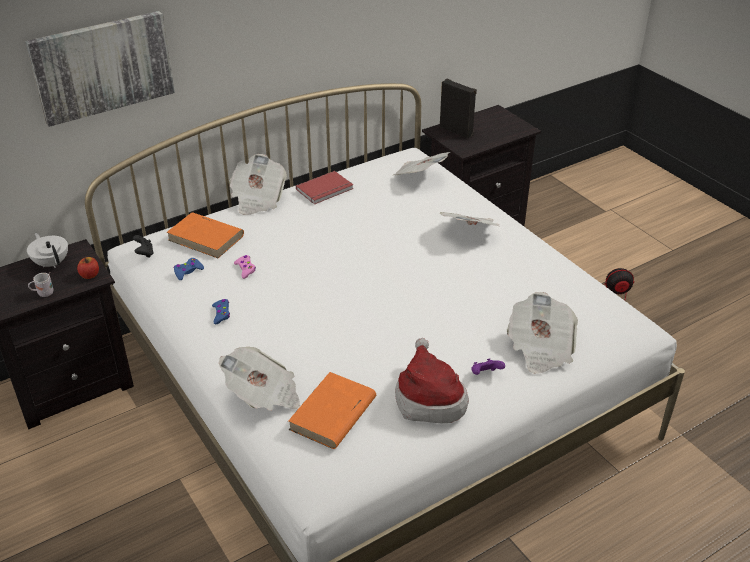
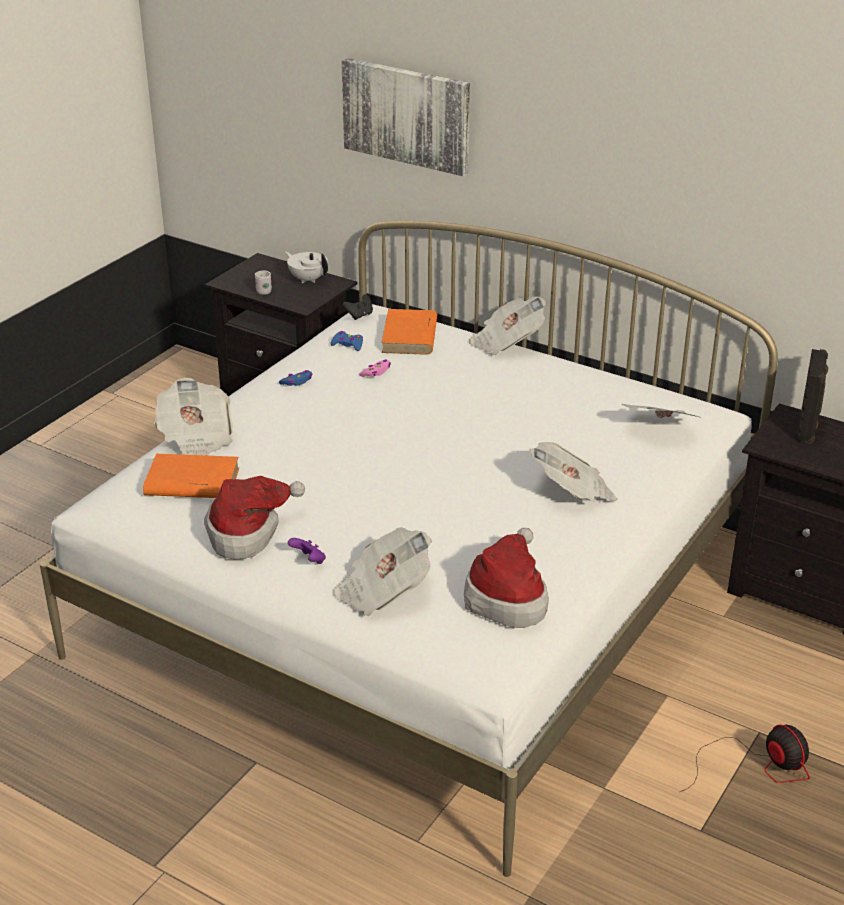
camera: 65 degrees right, 5 degrees down
white teapot [27,233,68,268] -> white teapot turned 75 degrees counterclockwise [285,251,328,283]
apple [77,257,99,279] -> none
red book [296,171,354,204] -> none
none -> hat [464,528,549,628]

